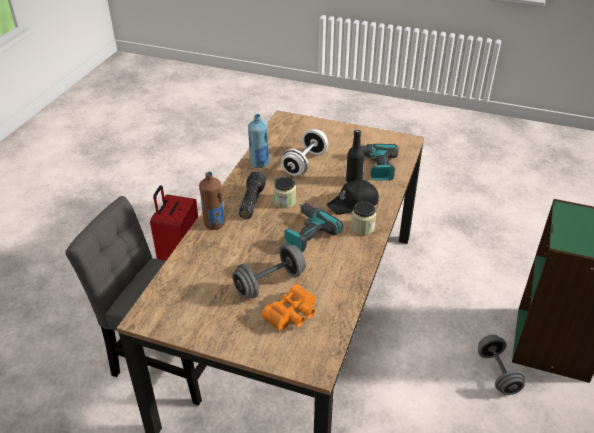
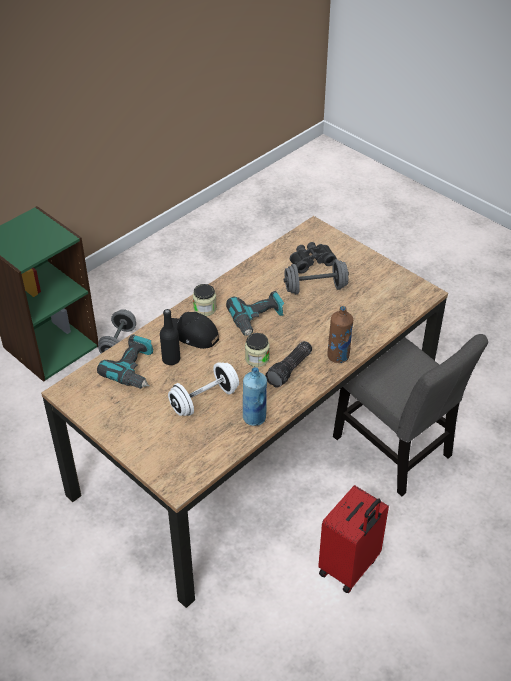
camera: 155 degrees left, 5 degrees up
orange binoculars [261,284,316,331] -> black binoculars [290,242,337,274]
black cap [327,180,379,215] -> black cap turned 150 degrees counterclockwise [172,312,219,349]

